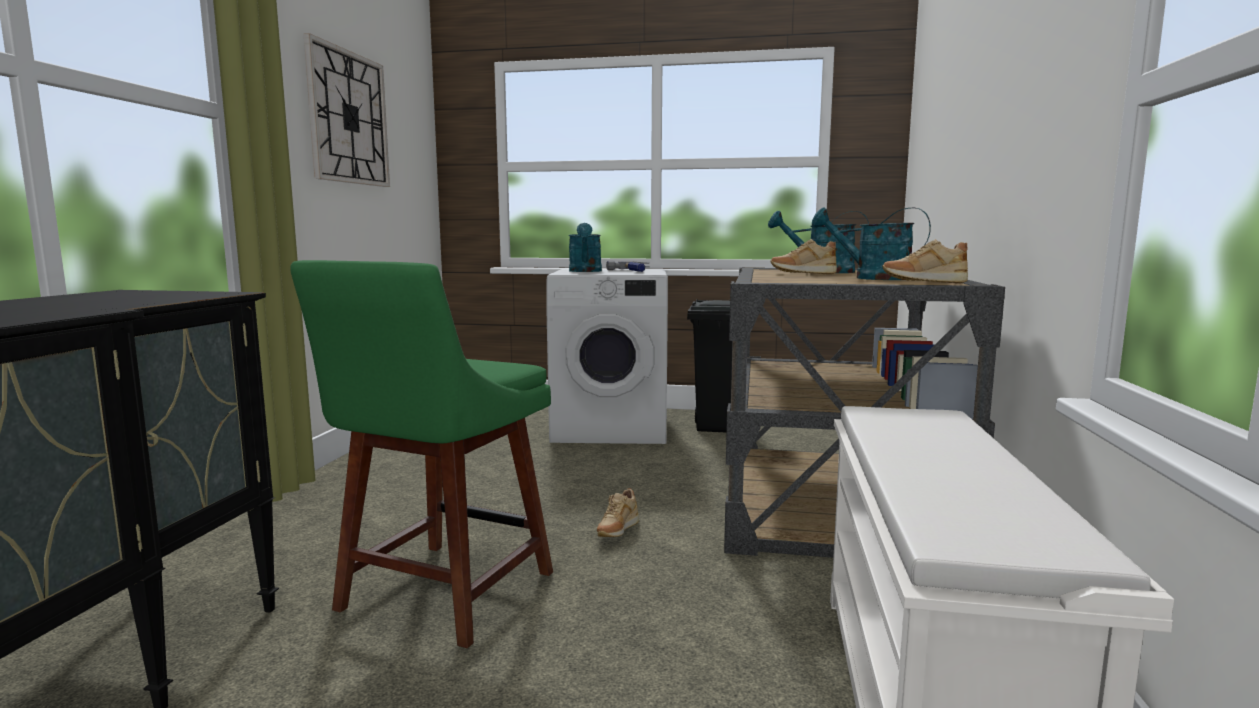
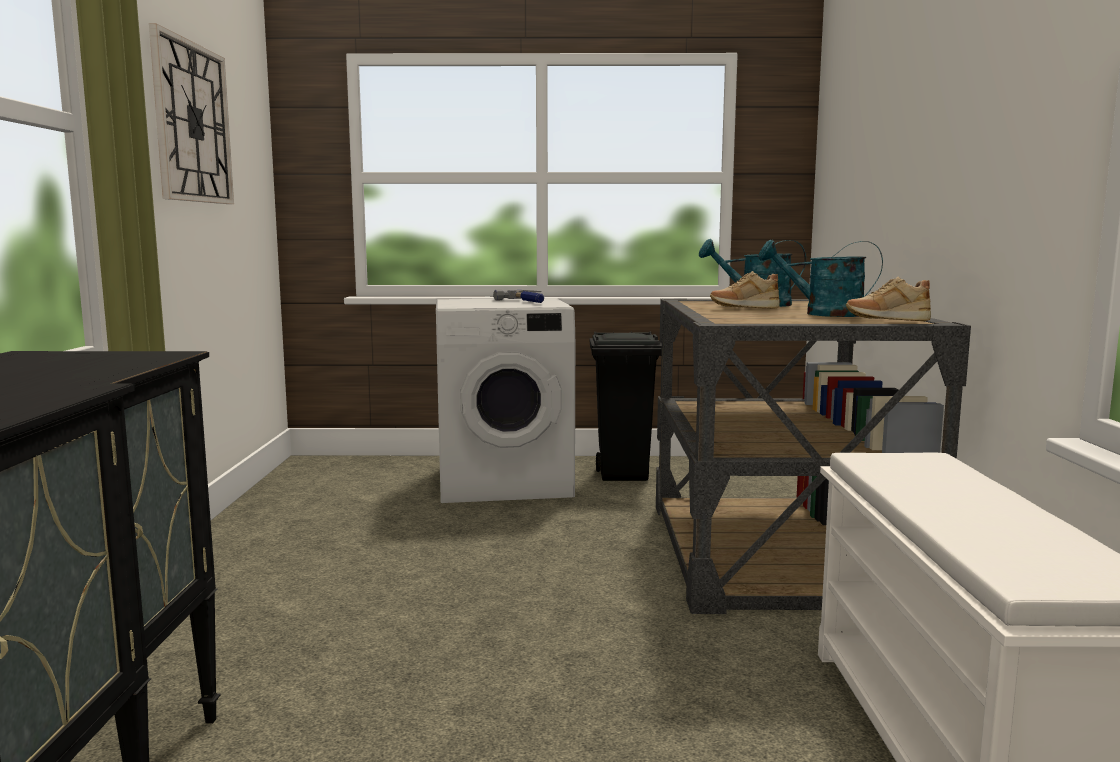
camera: 10 degrees left, 0 degrees up
green stool [290,260,553,648] -> none
turquoise watering can [569,223,602,272] -> none
beige shoe [597,488,639,537] -> none

